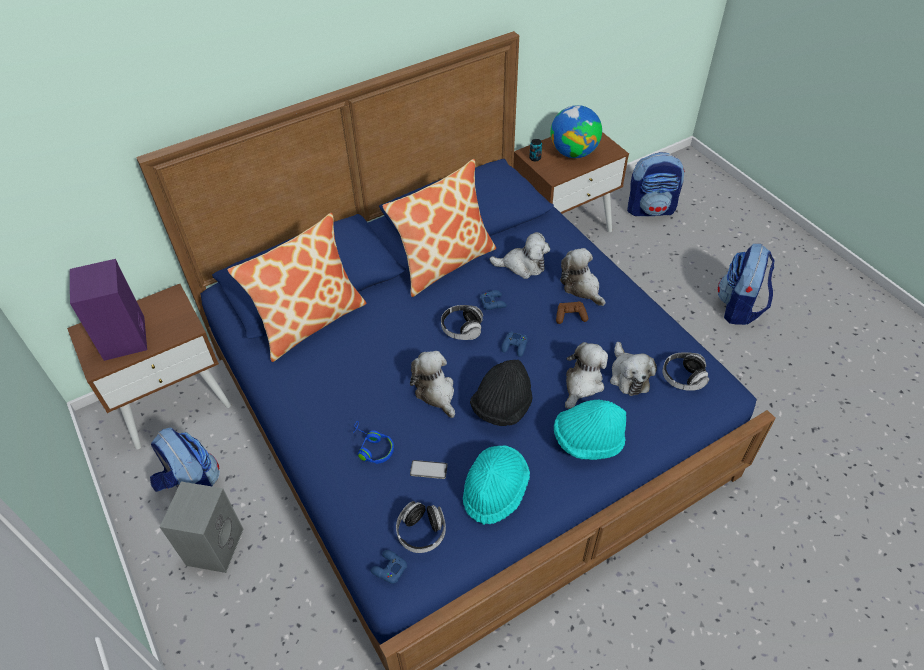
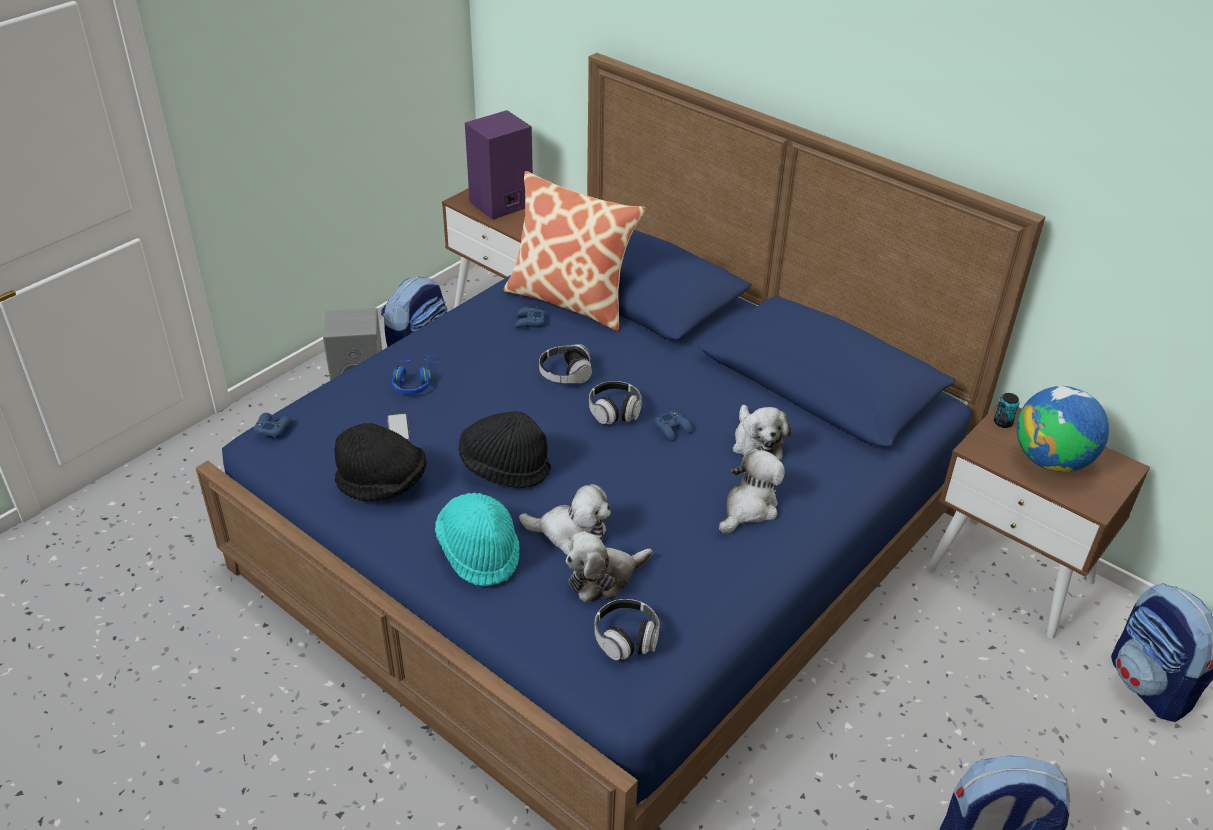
camera: 70 degrees right, 10 degrees down
pillow [383,159,496,297] -> none
headphones [396,501,446,553] -> headphones moved to [539,344,592,383]
plush toy [410,351,455,418] -> none
turquoise hat [463,445,530,525] -> black hat [334,423,427,501]
blue game controller [501,331,528,357] -> blue game controller moved to [515,306,545,328]
brown game controller [556,302,588,324] -> none

